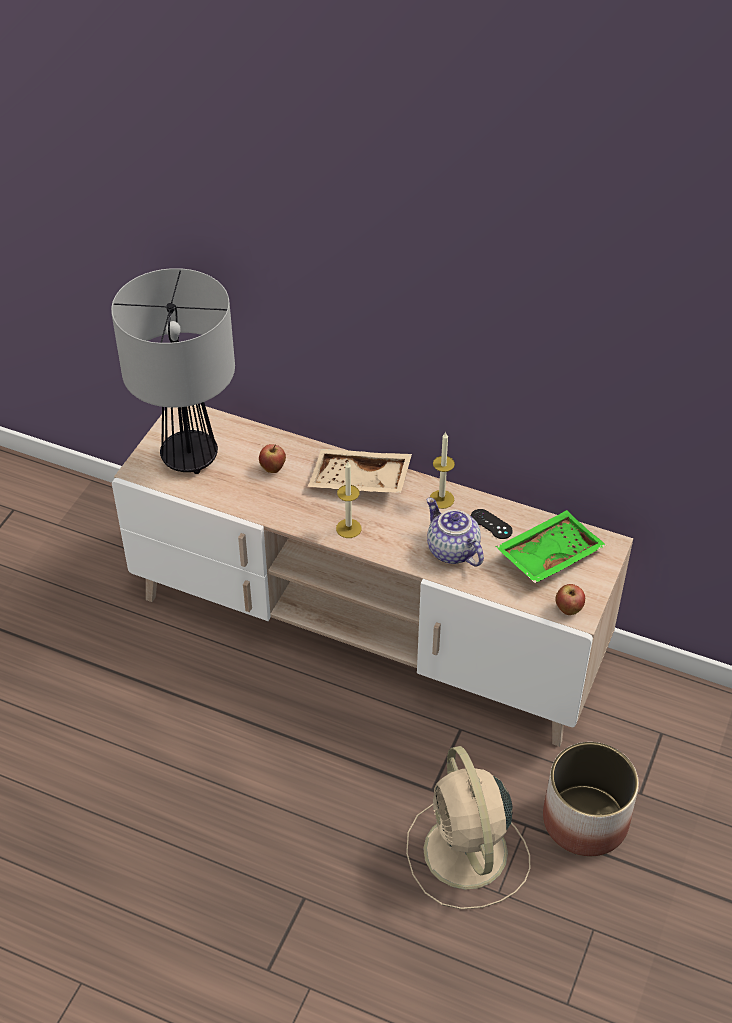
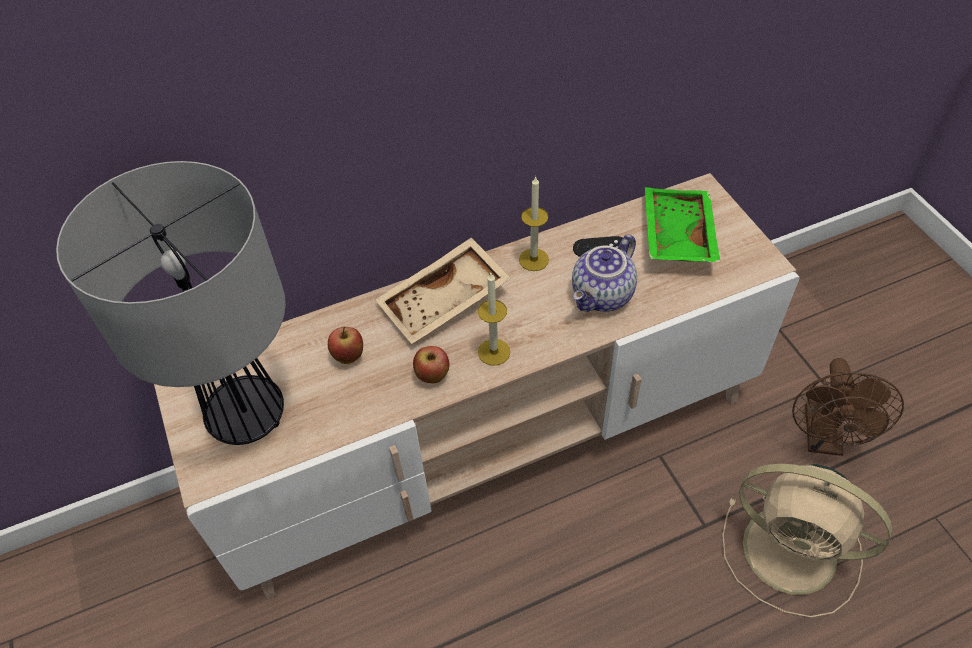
camera: 45 degrees left, 5 degrees up
teapot [427,497,484,567] -> teapot turned 60 degrees counterclockwise [572,234,637,312]
planter [543,742,639,856] -> brown fan [792,358,904,456]
apple [556,584,585,615] -> apple moved to [413,346,449,383]

